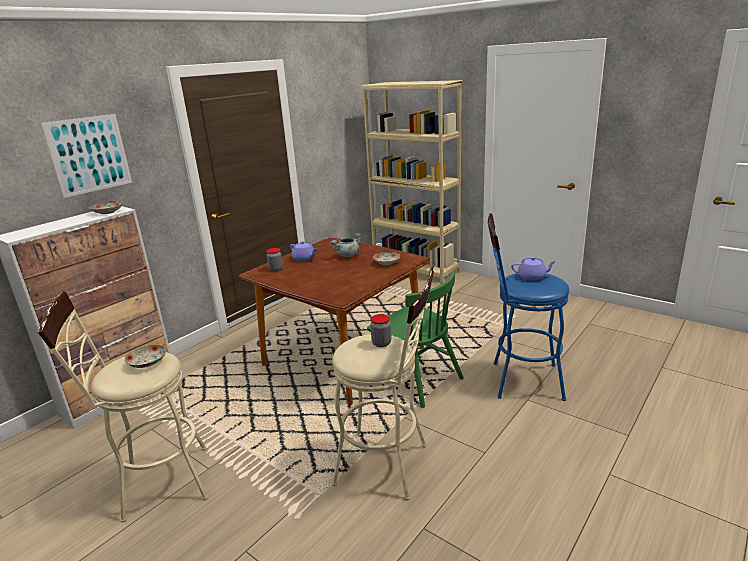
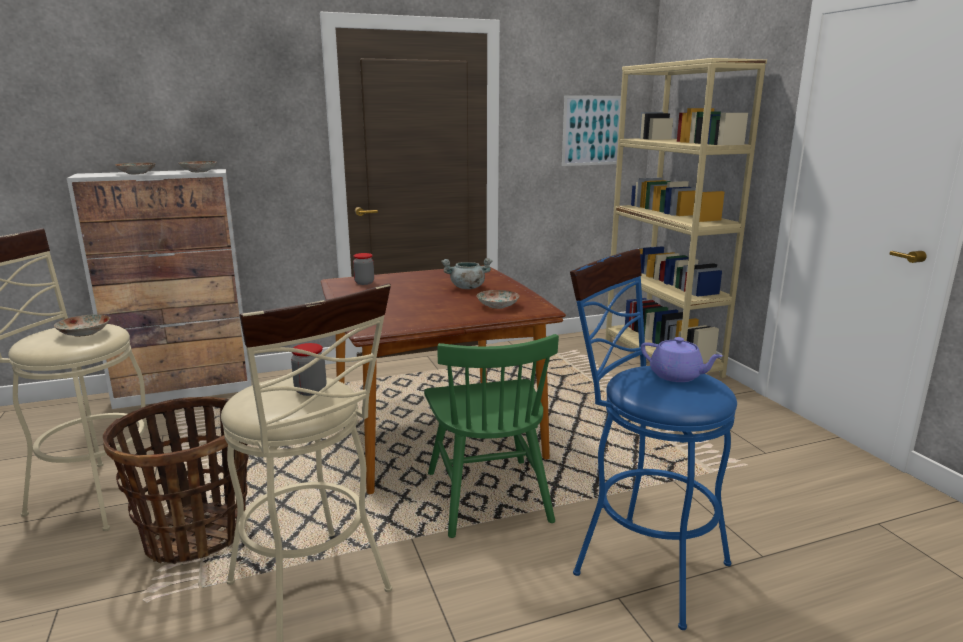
camera: 30 degrees right, 5 degrees down
picture [41,114,132,198] -> picture moved to [562,95,621,166]
purple teapot [290,241,317,262] -> none
none -> basket [103,397,249,564]
none -> plate [115,162,156,174]

